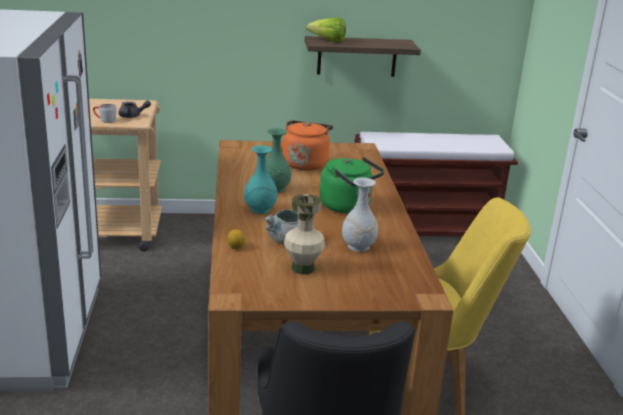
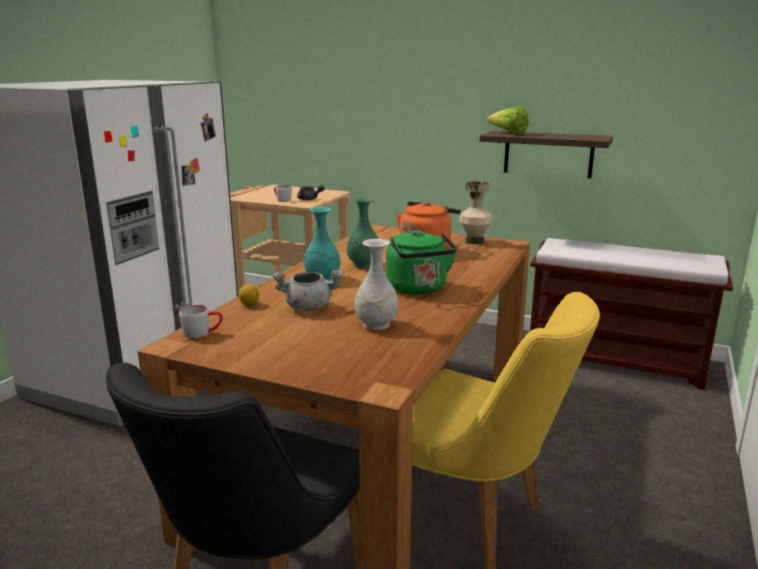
camera: 30 degrees right, 5 degrees down
beige vase [284,194,325,274] -> beige vase moved to [460,181,492,244]
none -> grey mug [179,305,223,338]

